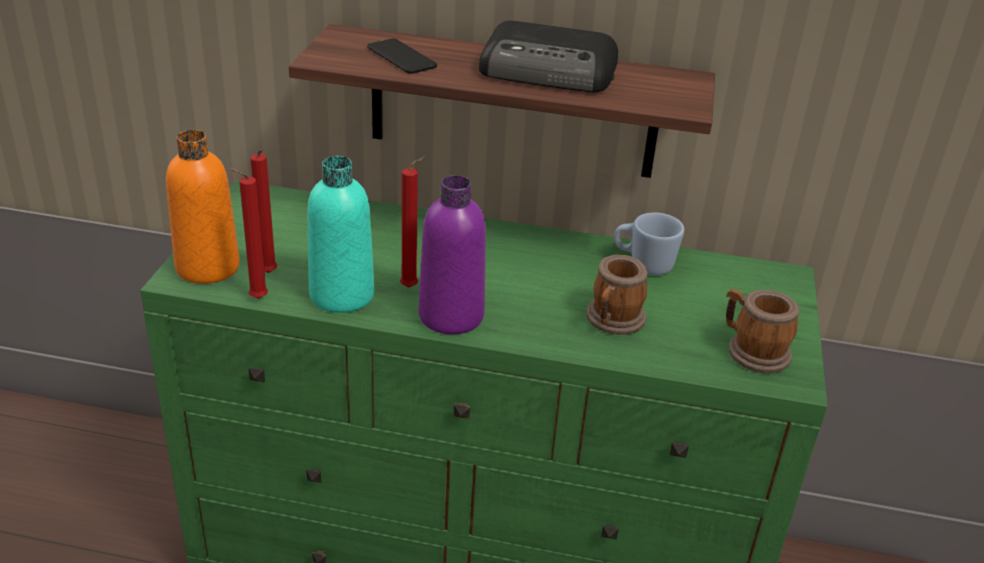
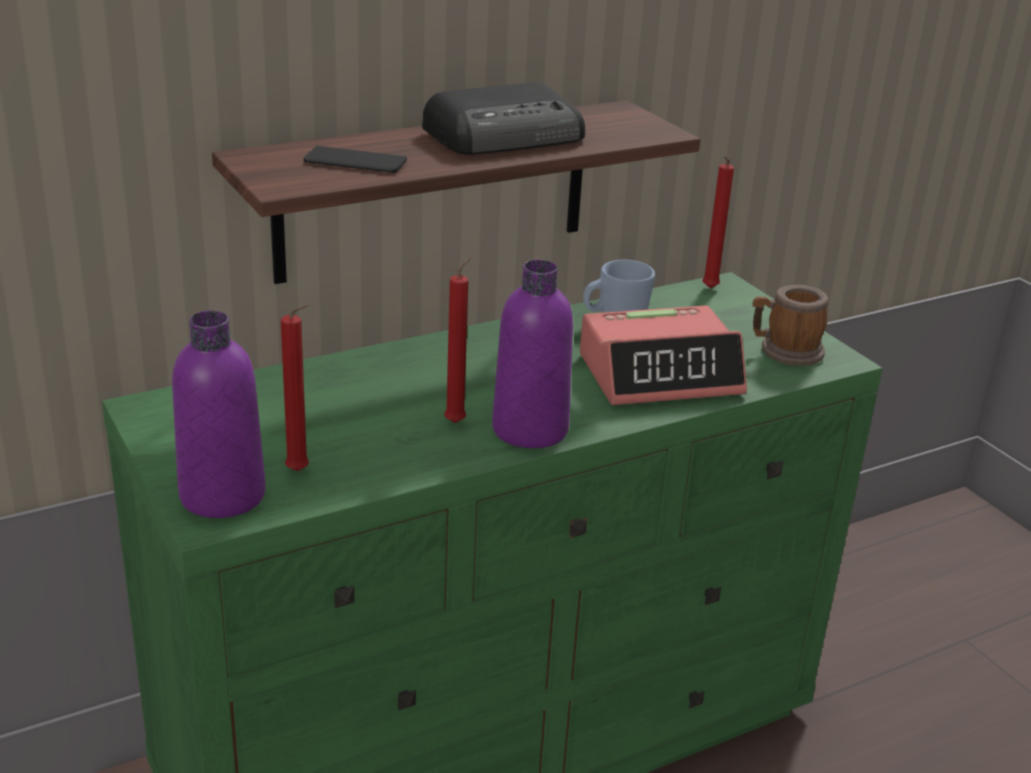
camera: 40 degrees left, 5 degrees down
orange bottle [166,130,240,284] -> purple bottle [172,311,266,518]
red candle [229,168,268,299] -> red candle moved to [702,156,734,288]
turquoise bottle [307,156,374,313] -> none
mug [586,255,648,335] -> alarm clock [580,306,747,405]

